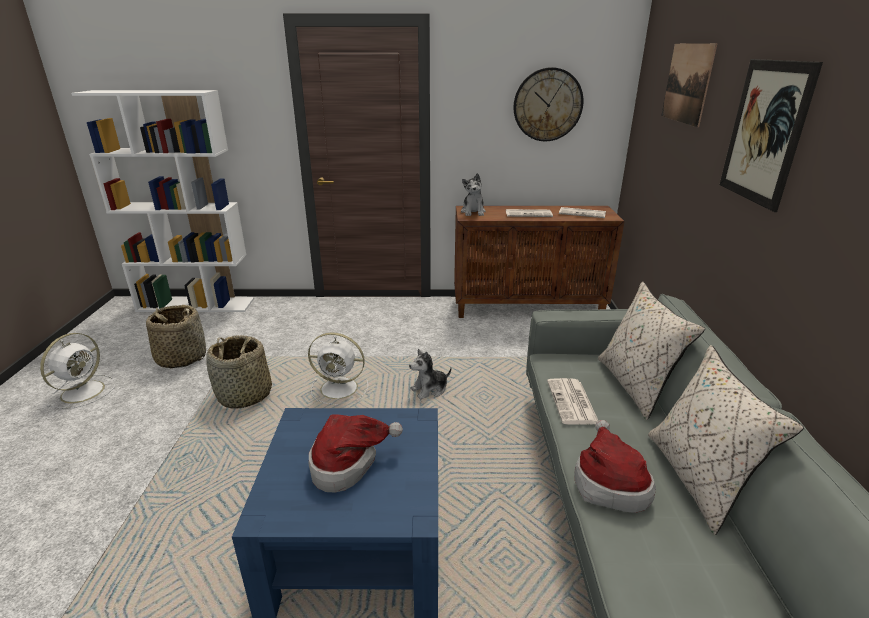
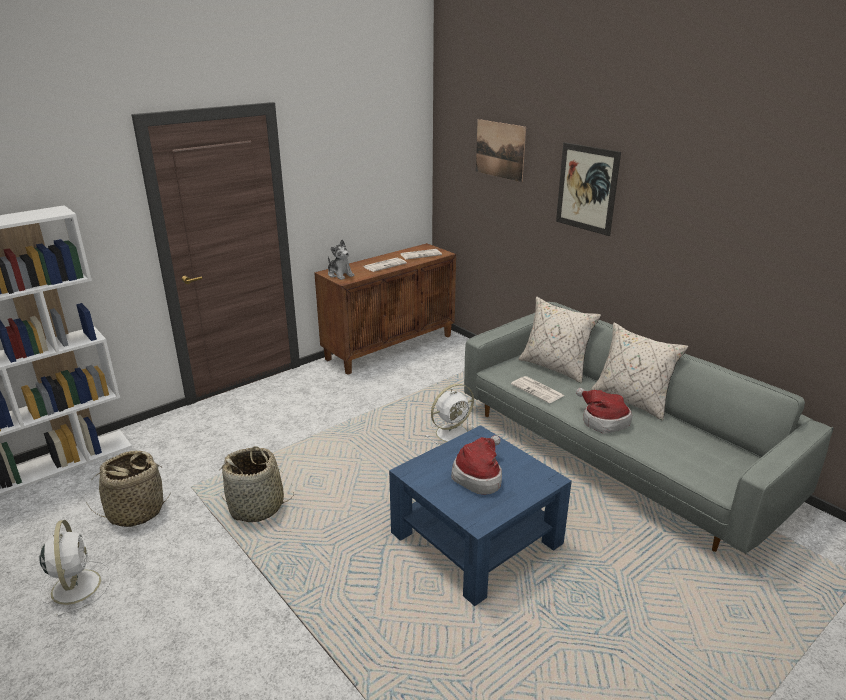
camera: 40 degrees left, 0 degrees up
white fan [308,332,368,405] -> white fan moved to [425,384,474,445]
plush toy [409,349,452,399] -> none
wall clock [513,67,583,141] -> none

